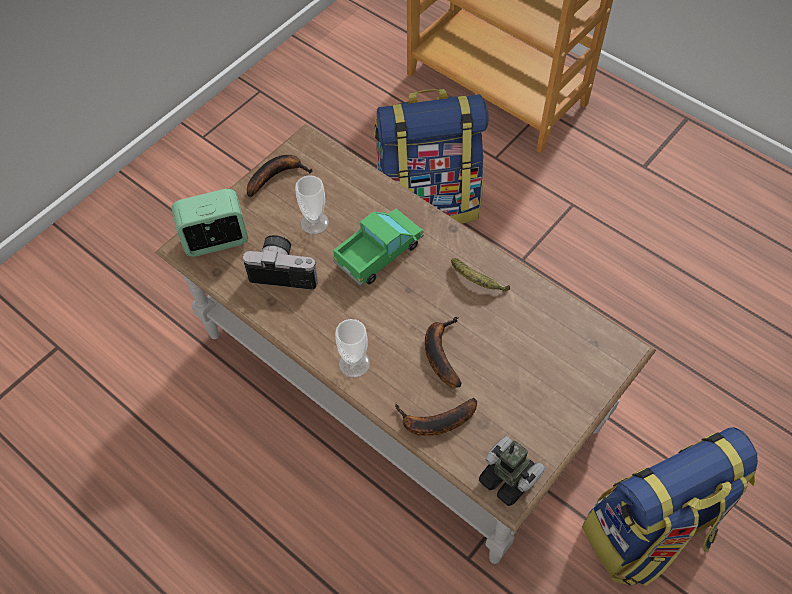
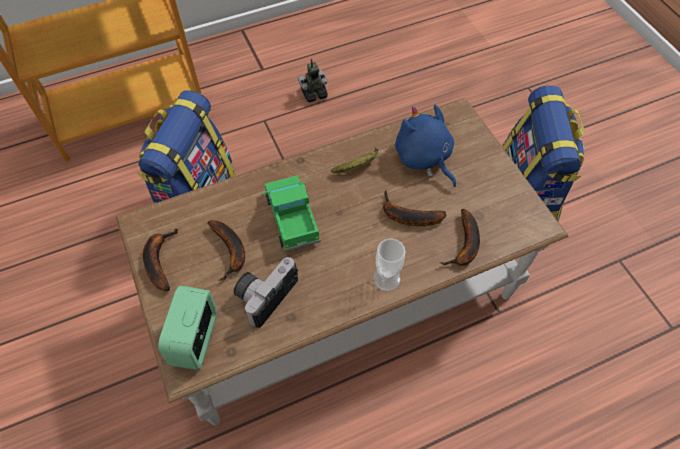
camera: 65 degrees left, 0 degrees up
cup [295,175,329,234] -> banana [207,220,245,281]
toy robot [479,436,545,506] -> toy robot moved to [298,59,328,102]
none -> blue plush toy [395,104,456,187]

